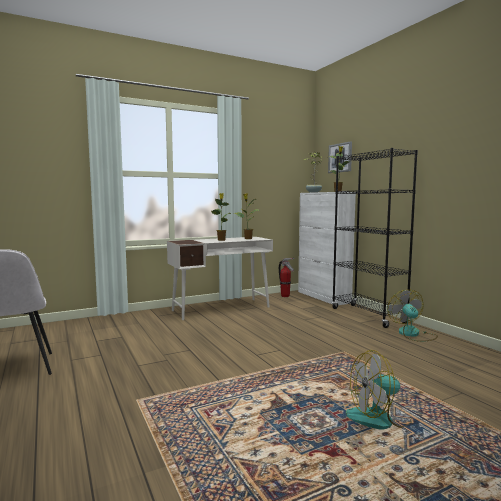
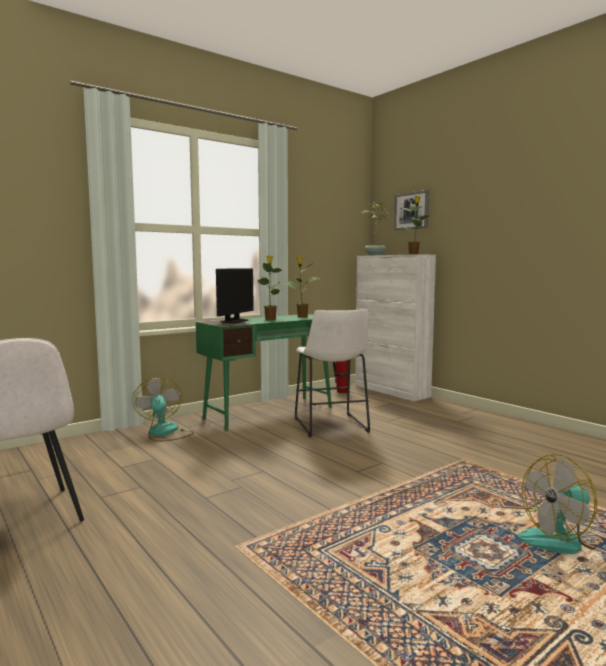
camera: 10 degrees left, 0 degrees up
white desk [167,237,273,320] -> green desk [196,314,332,431]
black bookcase [332,148,418,328] -> none
fan [388,290,438,342] -> fan moved to [133,377,194,442]
none -> monitor [216,268,254,323]
none -> white stool [295,309,370,437]

